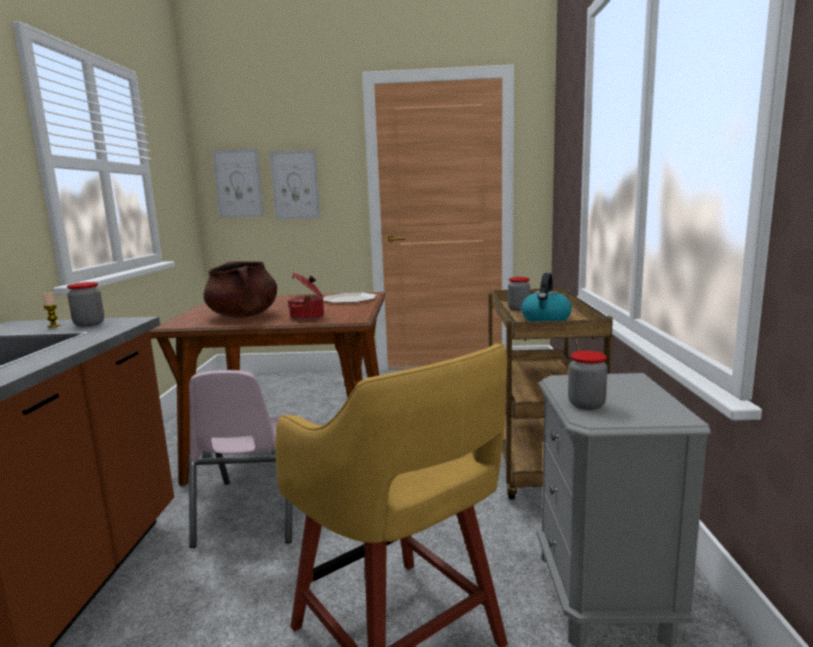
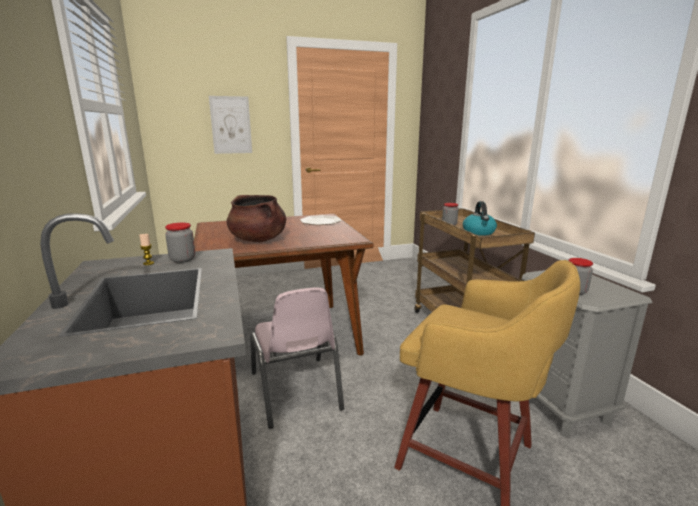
camera: 20 degrees left, 5 degrees up
picture [212,148,264,218] -> none
cooking pot [288,273,324,320] -> none

